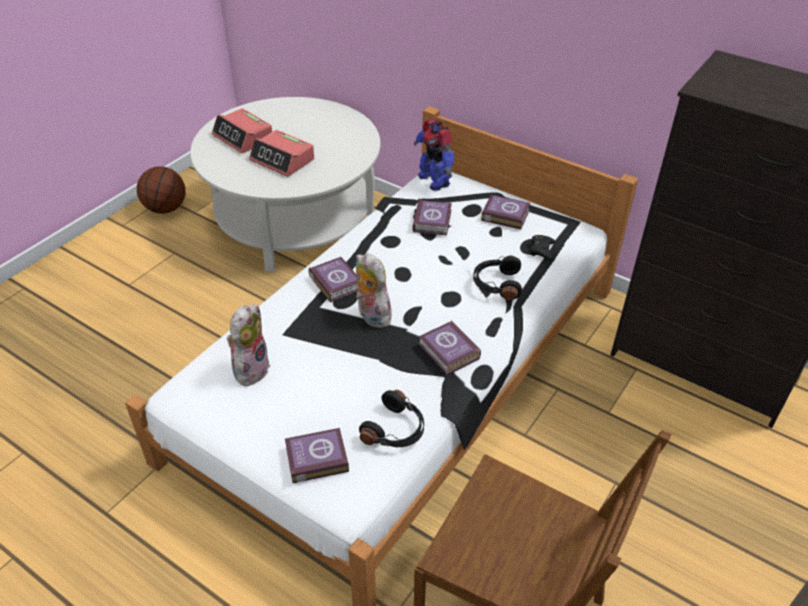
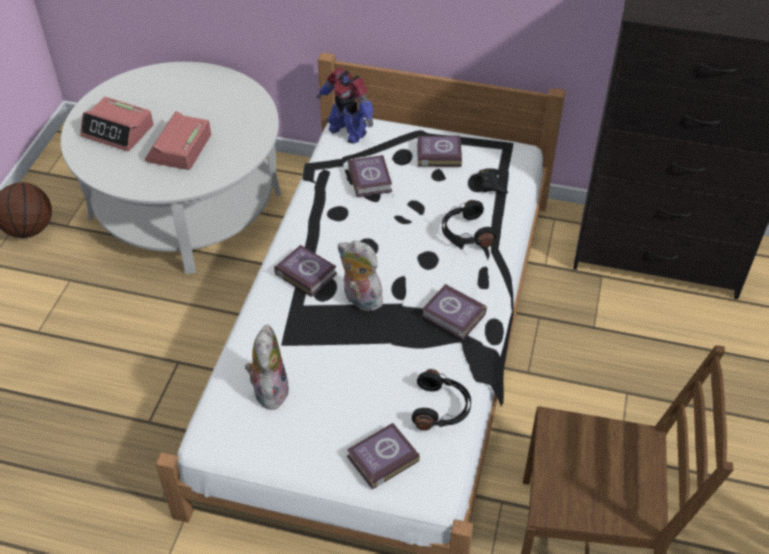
camera: 20 degrees left, 5 degrees up
alarm clock [249,130,314,177] -> alarm clock turned 90 degrees clockwise [145,111,211,170]

